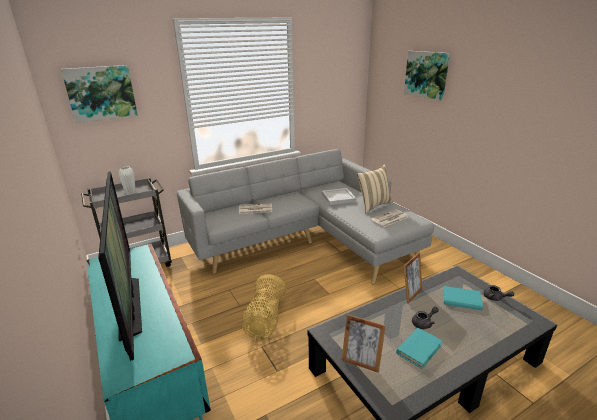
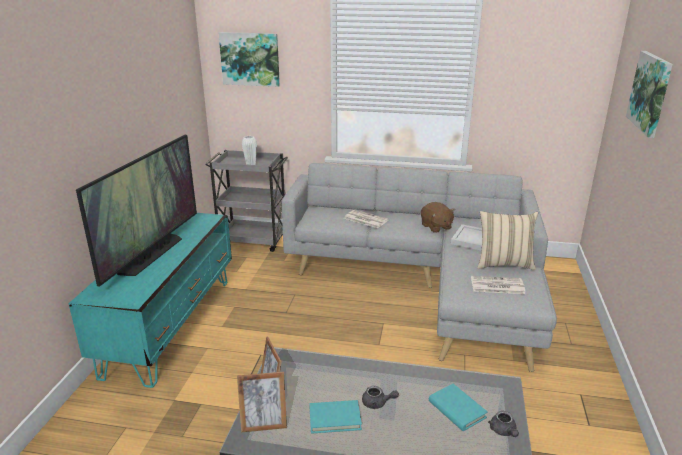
camera: 40 degrees right, 0 degrees up
basket [242,274,286,339] -> none
picture frame [404,252,422,304] -> picture frame moved to [237,372,287,432]
none -> brown plush toy [421,202,455,233]

